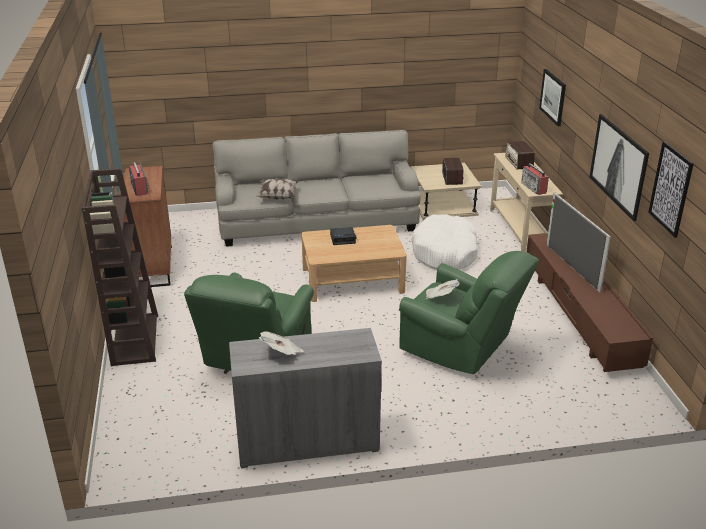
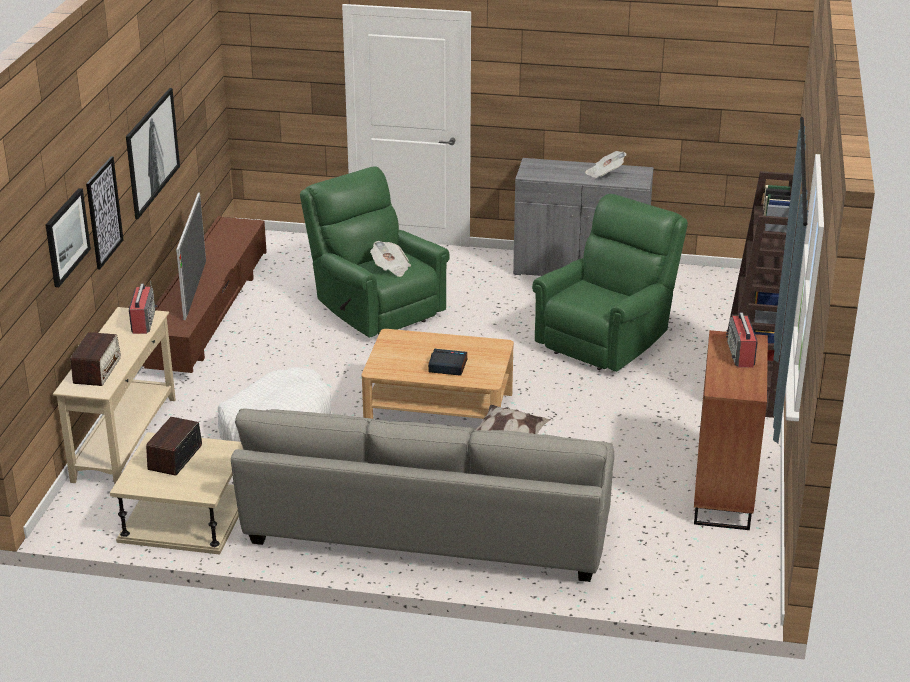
camera: 160 degrees left, 0 degrees up
picture [648,141,694,238] -> picture moved to [86,156,124,270]

